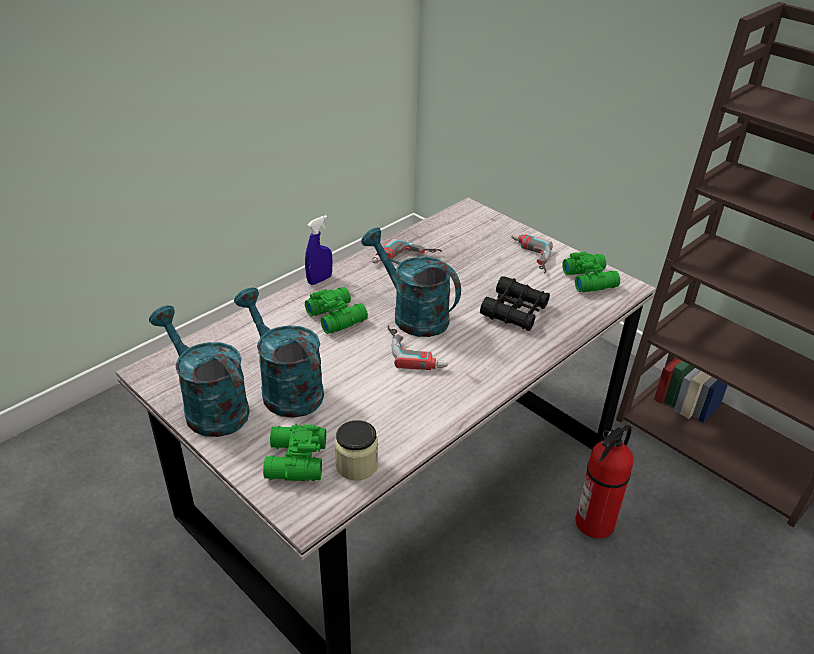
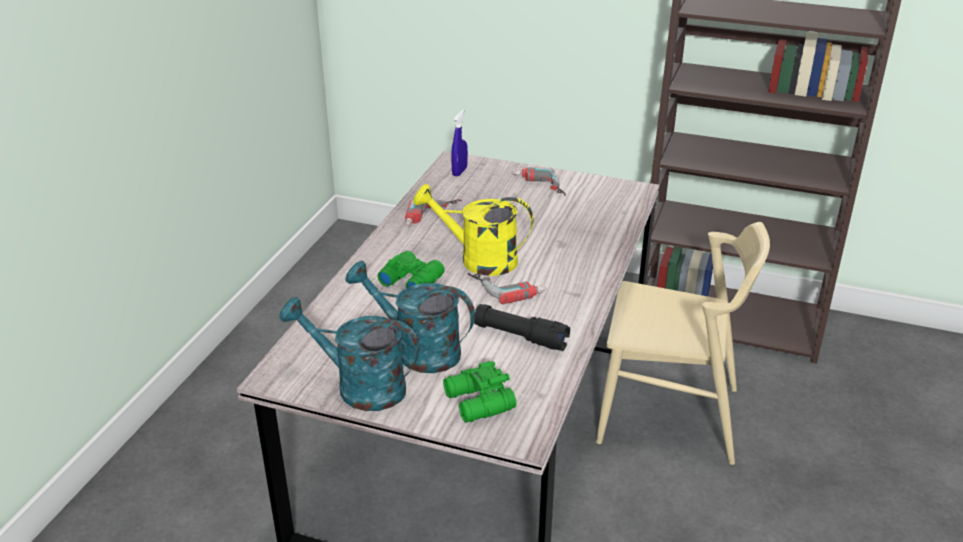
camera: 25 degrees left, 5 degrees down
blue spray bottle [305,215,333,285] -> blue spray bottle moved to [451,110,468,176]
jar [335,420,378,480] -> none
turquoise watering can [361,228,461,337] -> yellow watering can [413,184,533,276]
black binoculars [480,276,550,331] -> none
green binoculars [562,252,620,292] -> none
fire extinguisher [575,425,634,539] -> beige chair [596,222,770,465]
none -> black flashlight [474,304,570,351]

